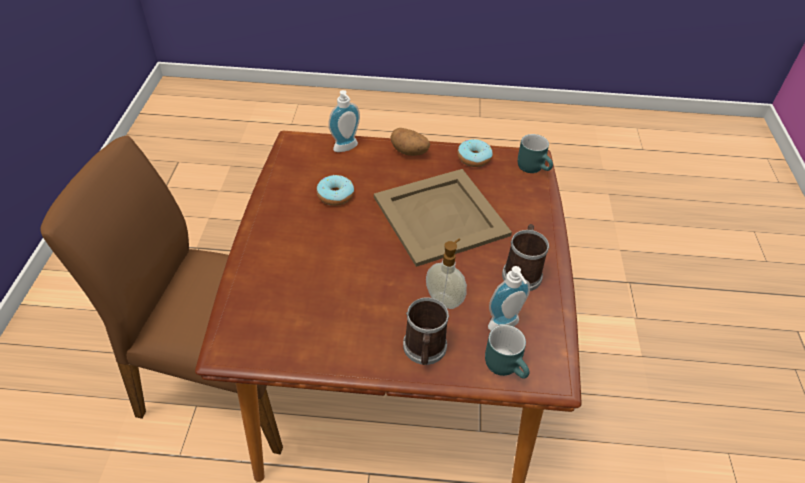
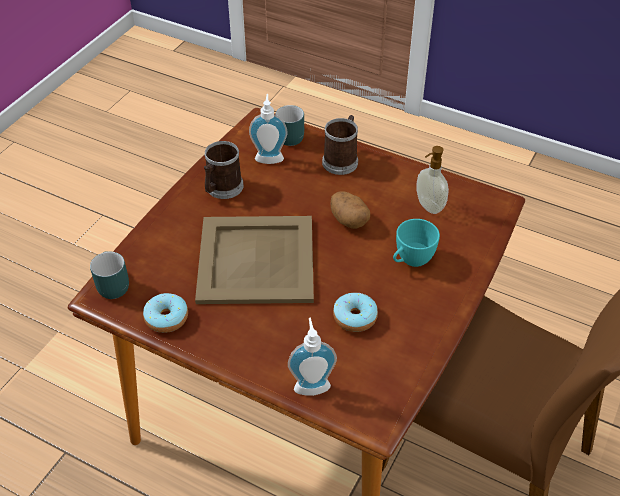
camera: 155 degrees left, 0 degrees up
potato [390,128,430,156] -> potato moved to [331,191,370,229]
soap dispenser [426,239,467,309] -> soap dispenser moved to [416,146,449,214]
none -> turquoise cup [393,219,440,267]

